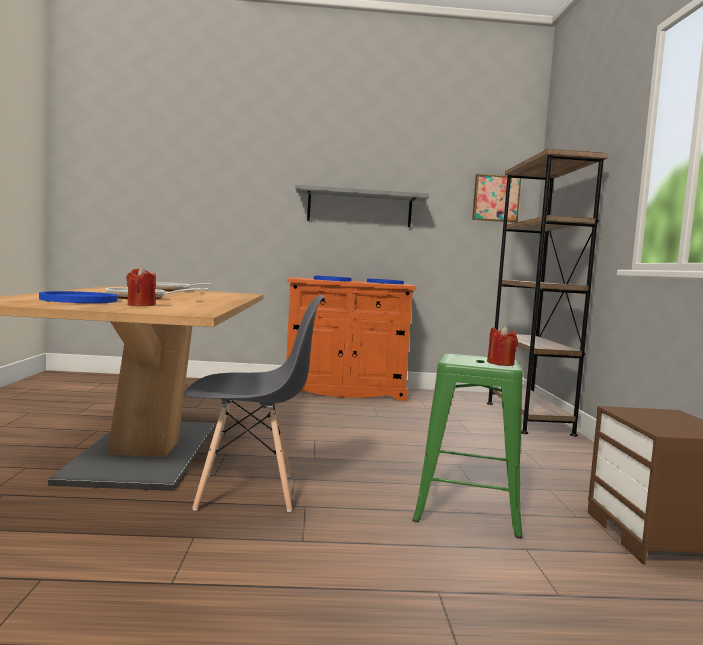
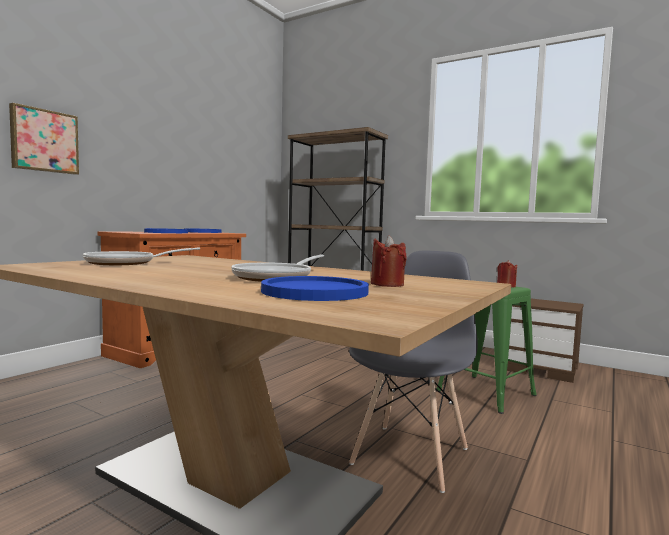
camera: 55 degrees left, 0 degrees up
grey shelf [295,184,429,227] -> none
picture [472,174,521,223] -> picture moved to [9,103,79,175]

